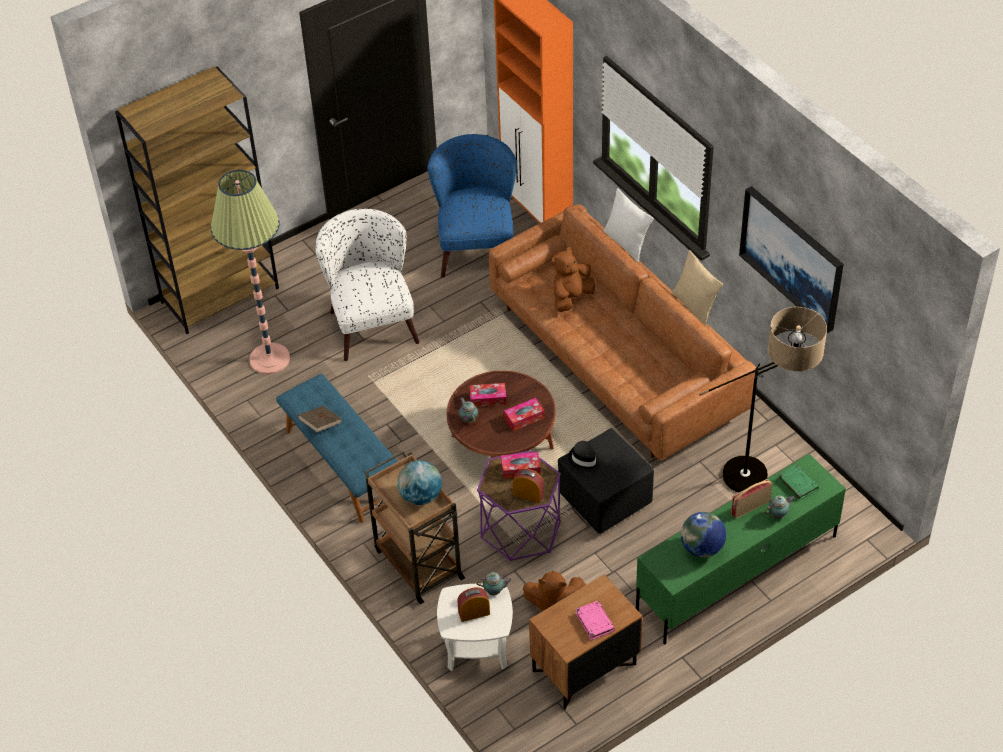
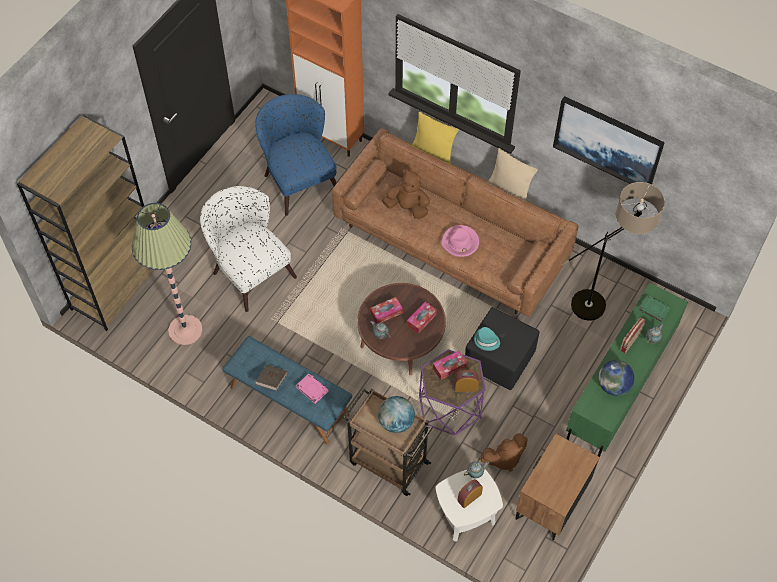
camera: 25 degrees left, 10 degrees up
brown plush toy [552,247,595,312] -> brown plush toy turned 90 degrees clockwise [382,169,430,219]
black hat [569,441,600,472] -> turquoise hat [474,327,500,351]
pink book [576,601,615,640] -> pink book moved to [296,373,329,404]
white pillow [603,188,654,262] -> yellow pillow [412,112,459,164]
none -> pink hat [441,225,479,257]

